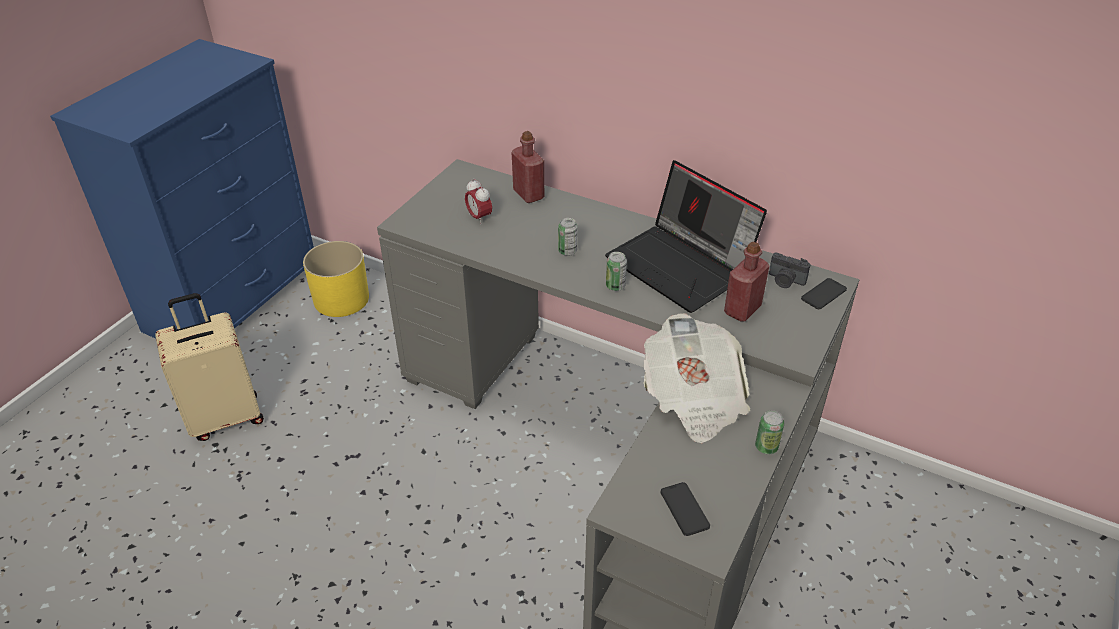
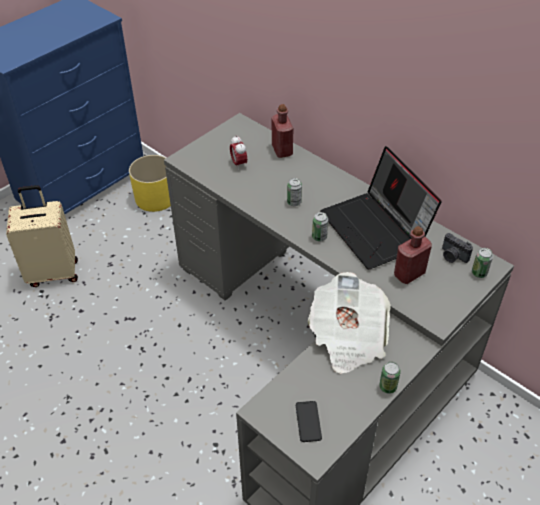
camera: 15 degrees right, 5 degrees up
phone [801,278,847,309] -> can [472,248,493,278]

